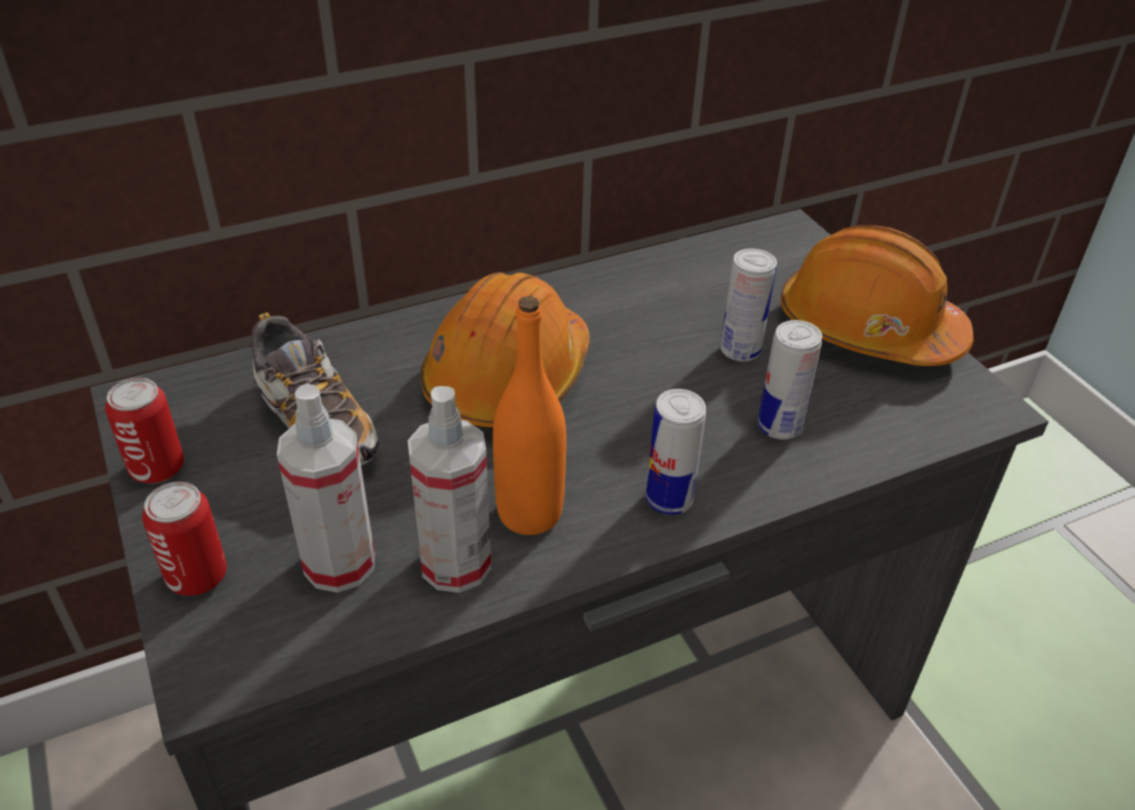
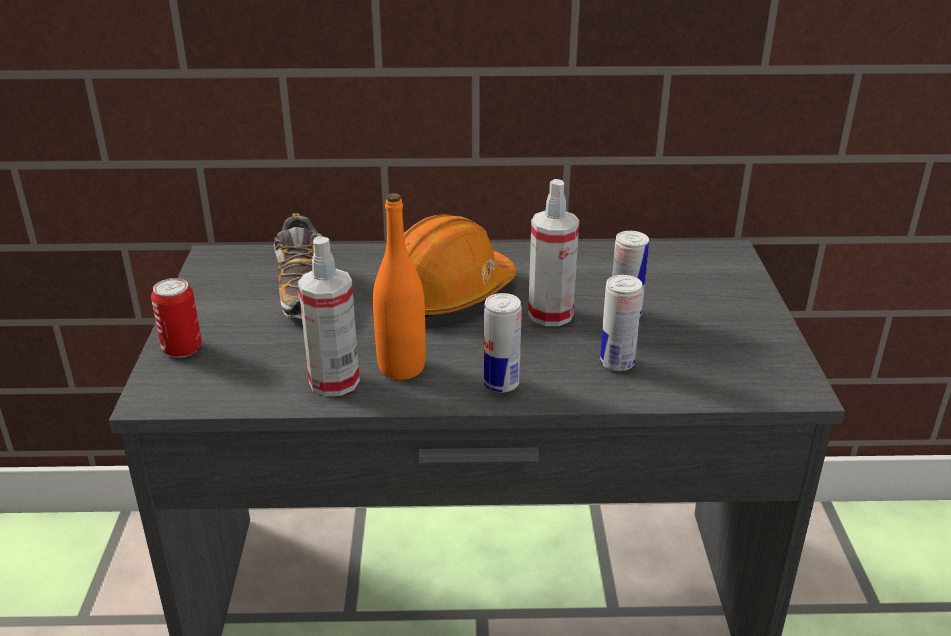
camera: 25 degrees right, 10 degrees down
can [105,378,184,484] -> none
spray bottle [277,384,375,593] -> spray bottle moved to [528,179,579,326]
orange hard hat [781,225,974,366] -> none

